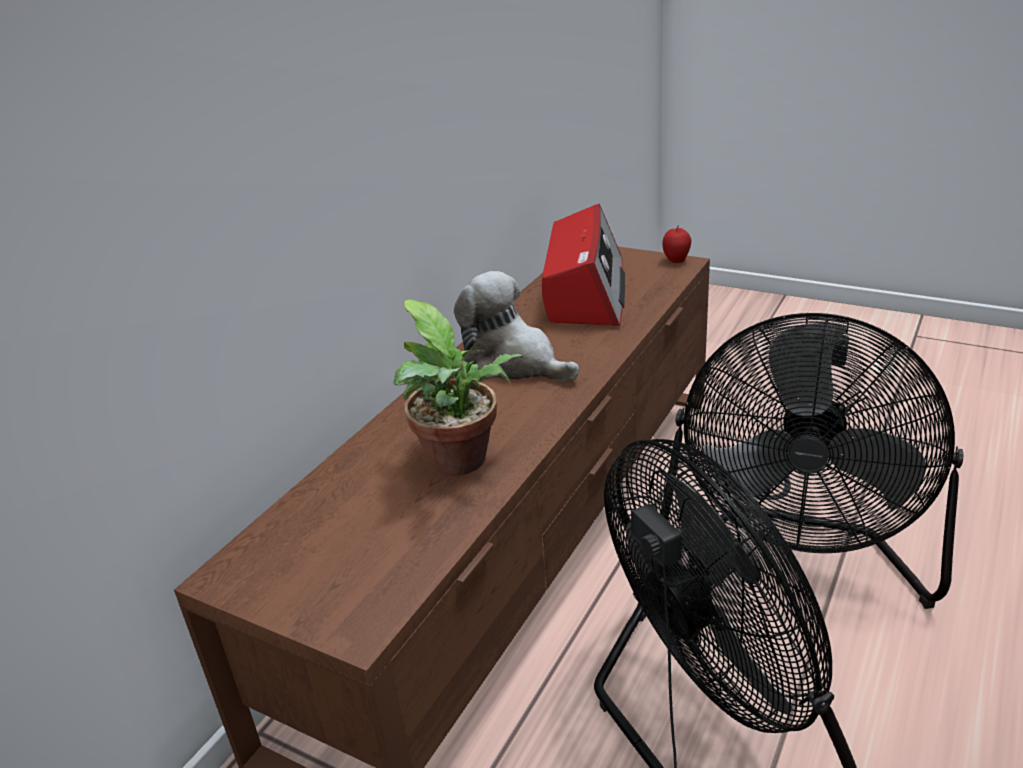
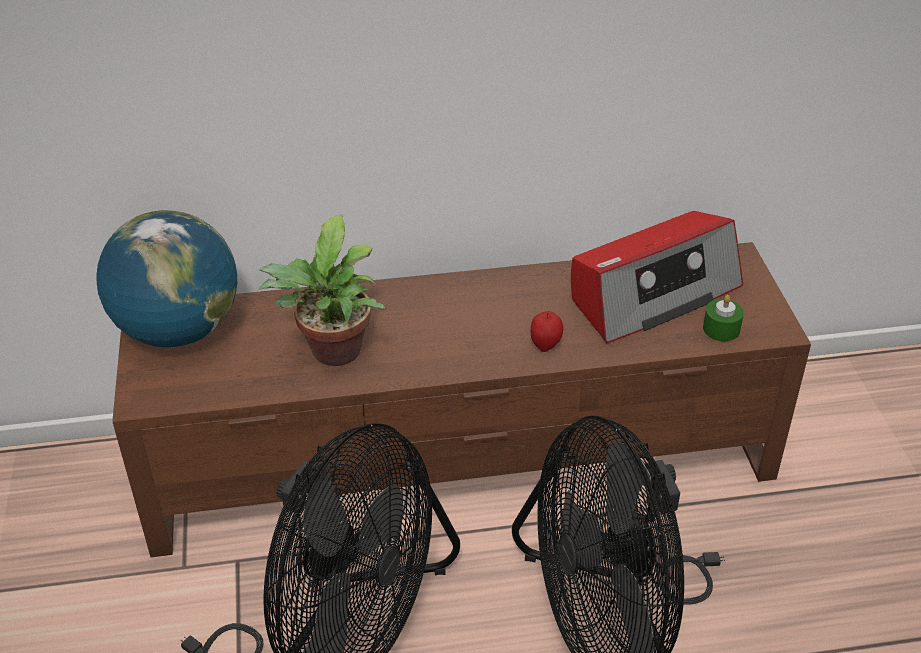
camera: 50 degrees right, 10 degrees up
plush toy [454,271,579,381] -> none
apple [662,225,691,263] -> apple moved to [531,311,563,352]
none -> globe [96,210,237,347]
none -> green candle [703,295,744,341]

